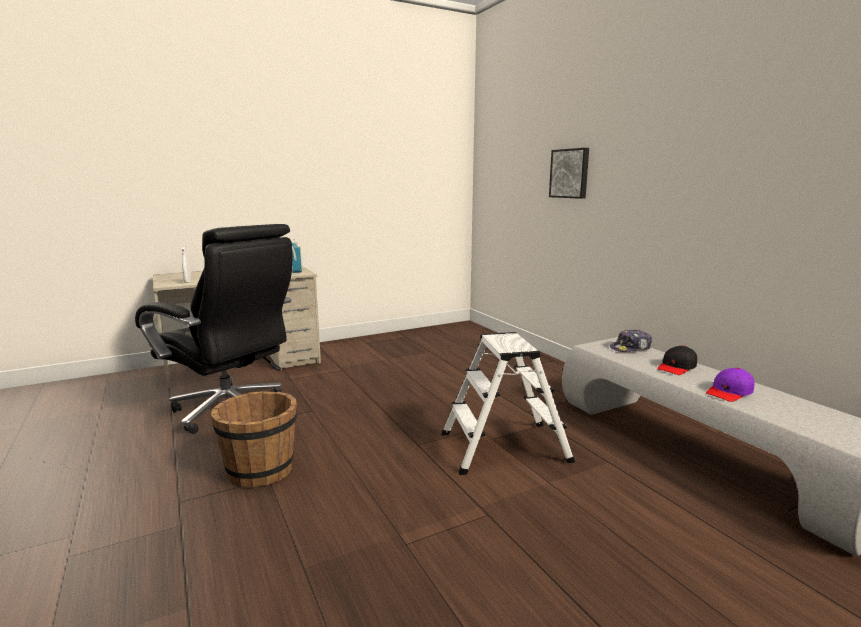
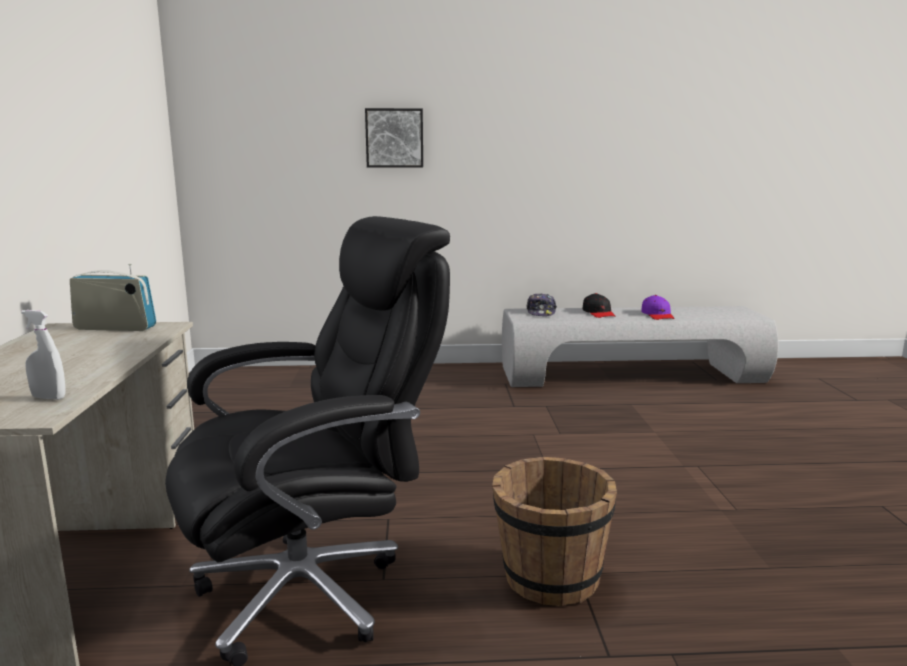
camera: 65 degrees left, 0 degrees up
white step ladder [441,332,575,475] -> none

